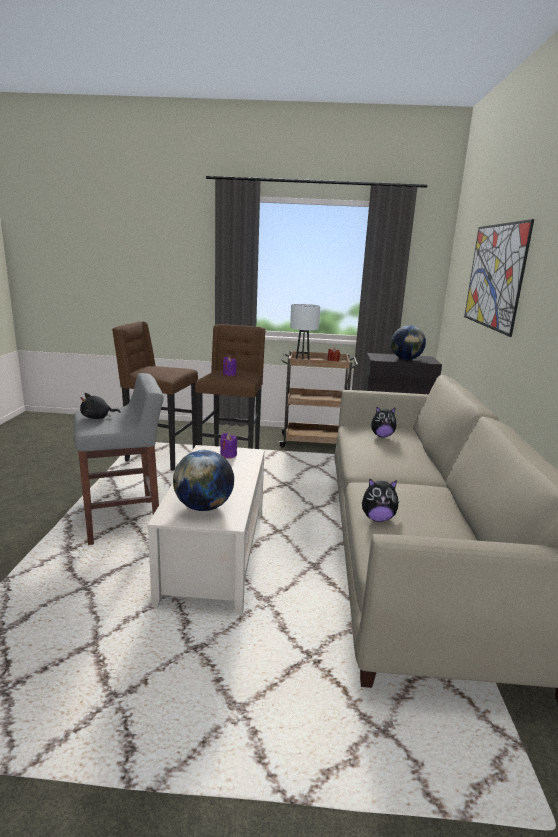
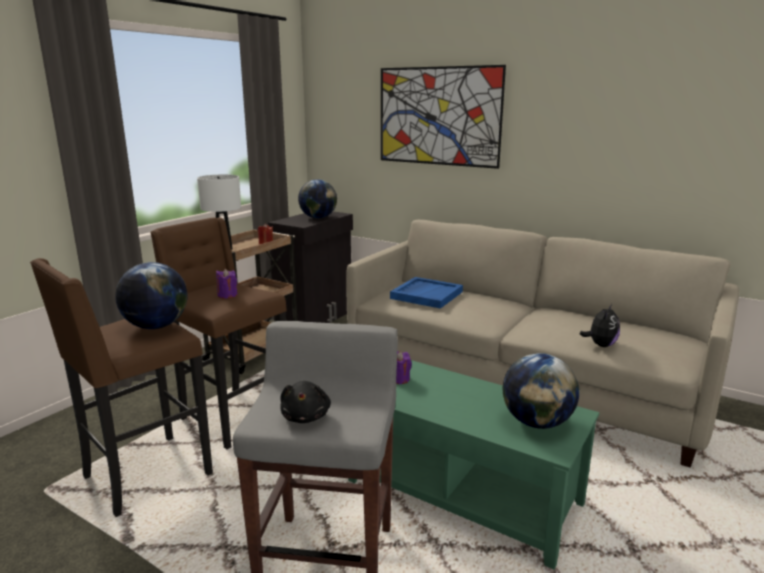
camera: 60 degrees left, 0 degrees up
beige coffee table [147,445,265,614] -> green coffee table [348,360,599,570]
plush toy [371,407,397,437] -> blue tray [390,277,463,309]
none -> globe [115,262,187,329]

